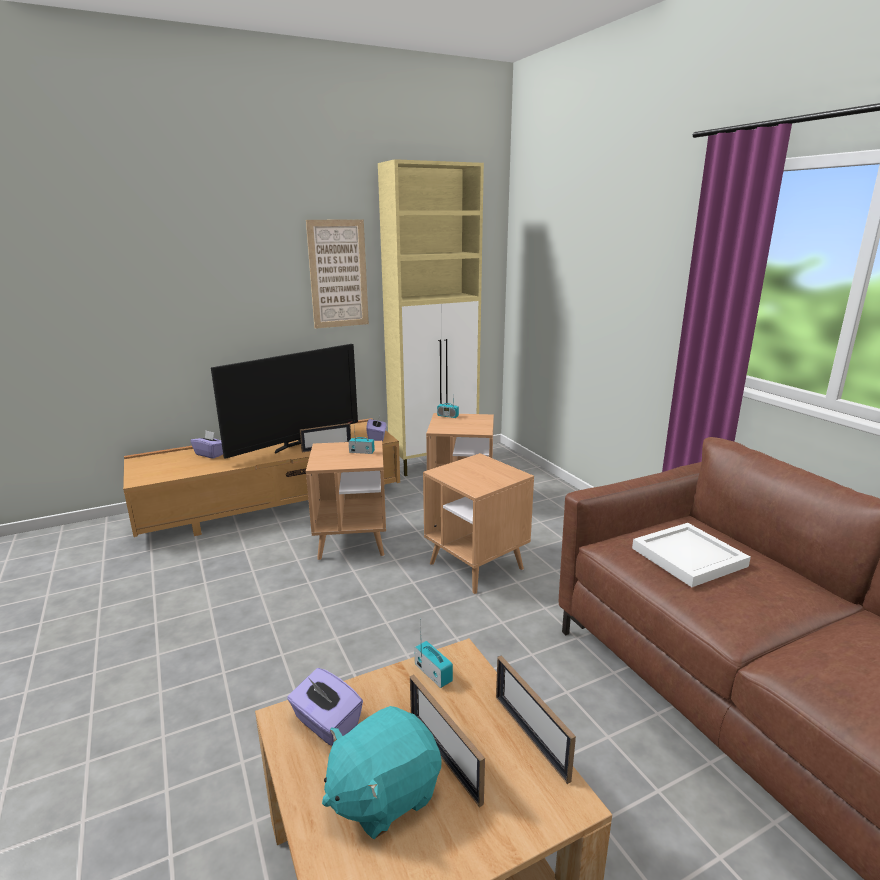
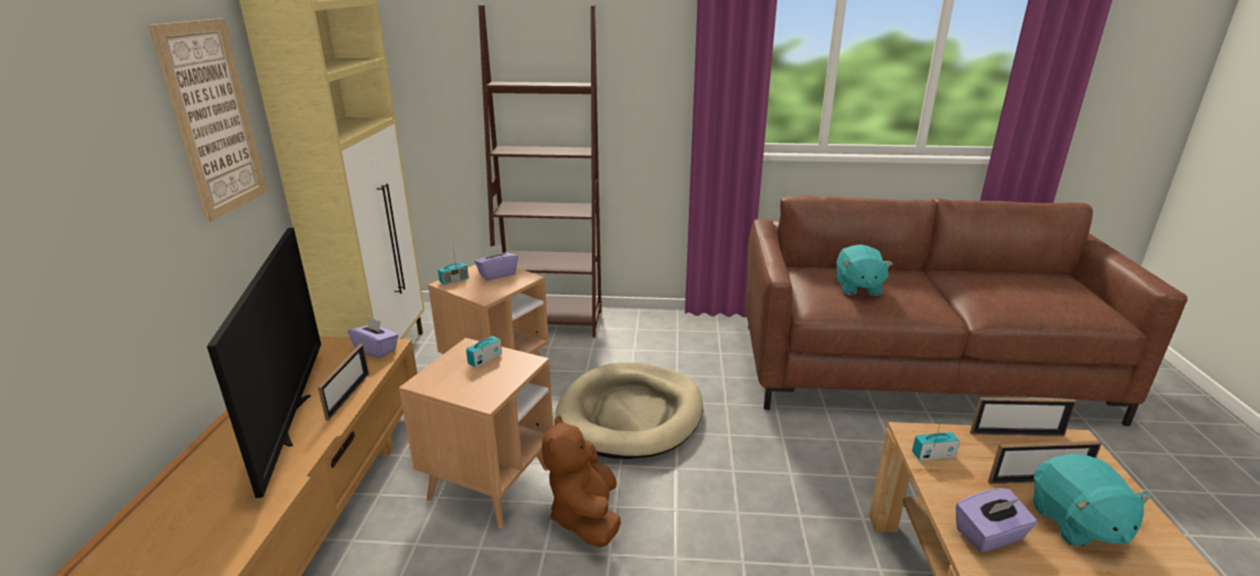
camera: 60 degrees left, 5 degrees up
purple tissue box [190,431,223,459] -> purple tissue box moved to [475,244,518,281]
brown side table [423,453,534,595] -> beige dog bed [556,362,703,459]
white tray [632,523,751,587] -> turquoise plush toy [837,244,893,296]
none -> brown bookcase [478,5,602,338]
none -> brown plush toy [542,415,621,548]

